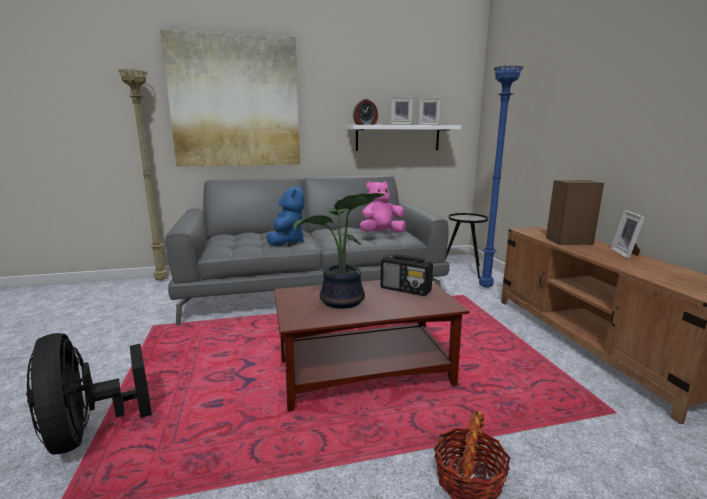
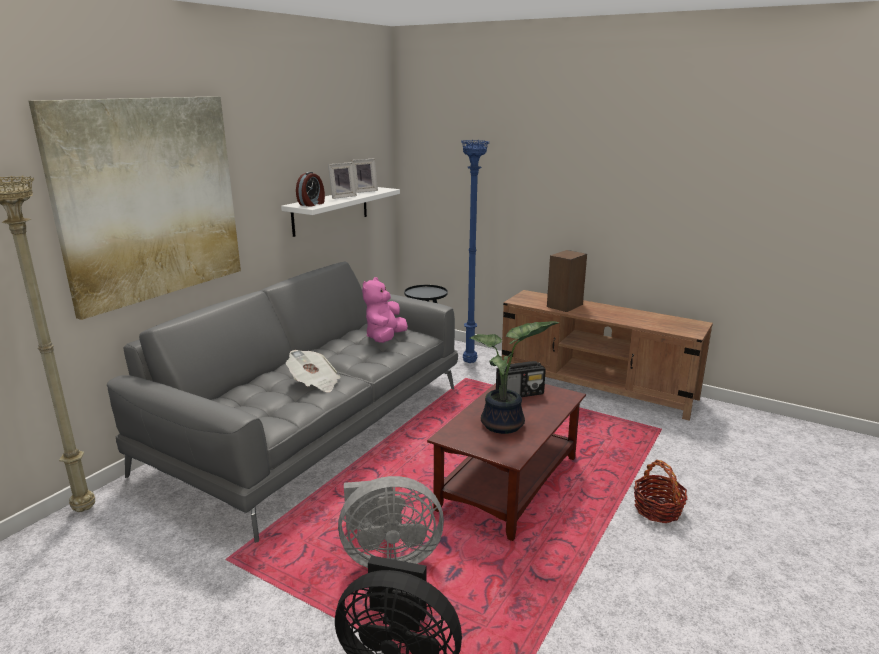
camera: 45 degrees left, 5 degrees up
blue plush toy [266,186,304,246] -> newspaper [286,350,340,392]
picture frame [611,210,645,259] -> none
none -> grey fan [338,476,444,568]

